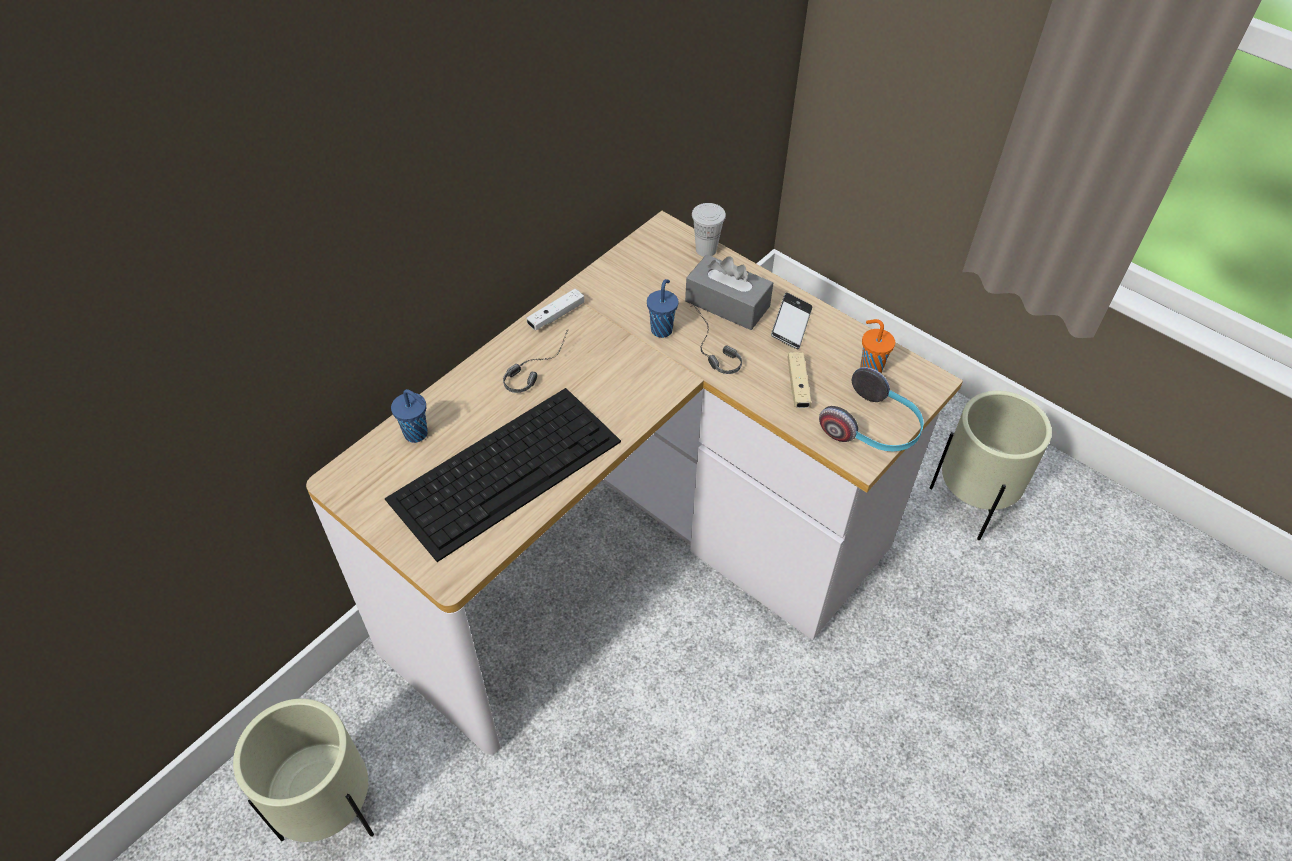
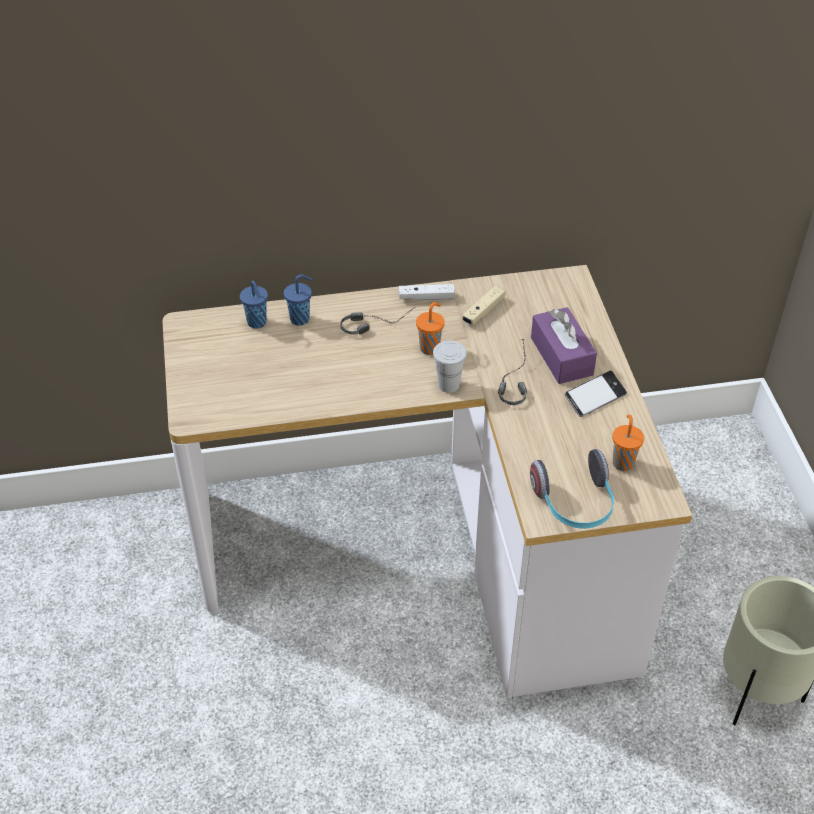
camera: 40 degrees right, 5 degrees down
beige planter [233,699,374,842] -> none
keyboard [385,388,621,562] -> none
blue cup [647,279,678,338] -> blue cup moved to [284,274,312,326]
grey tissue box [685,255,773,330] -> purple tissue box [531,307,597,384]
white cup [692,203,726,257] -> white cup moved to [433,341,467,393]
beige game controller [788,352,811,408] -> beige game controller moved to [462,286,505,325]
none -> orange cup [416,302,445,355]

